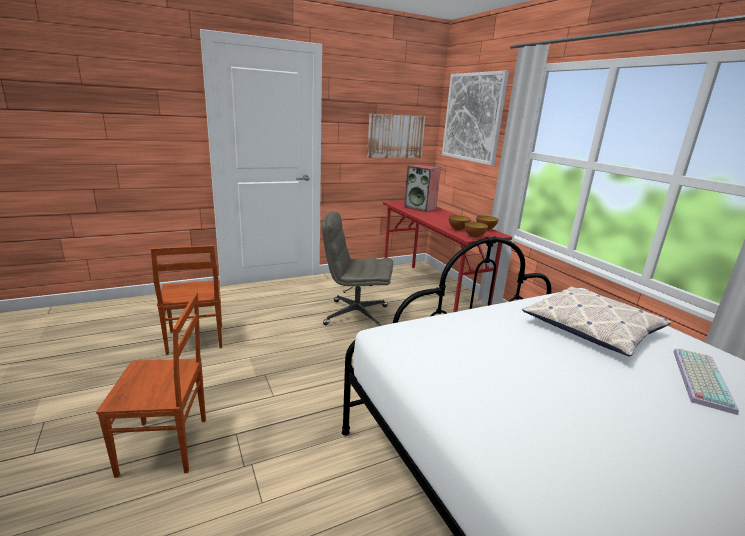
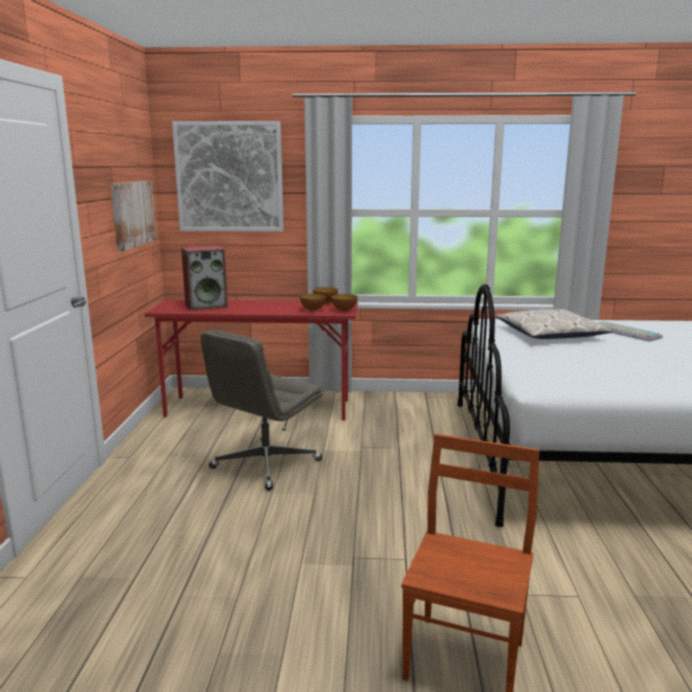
camera: 60 degrees left, 5 degrees down
brown chair [151,245,222,355] -> none

